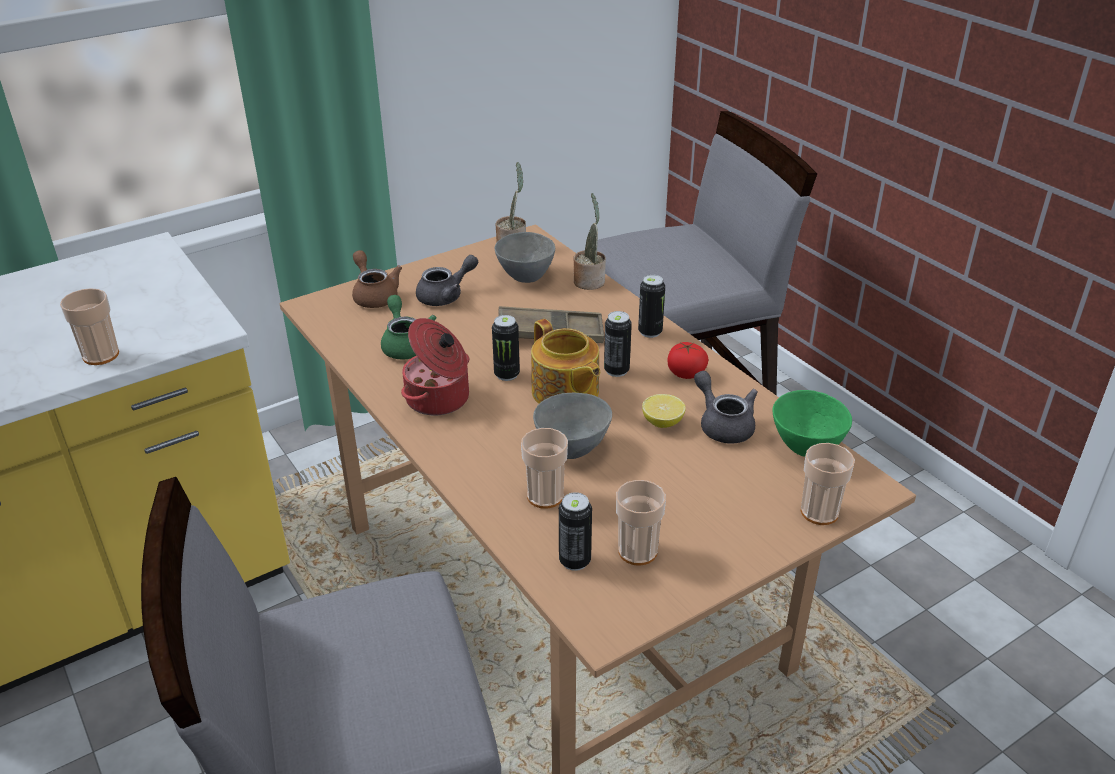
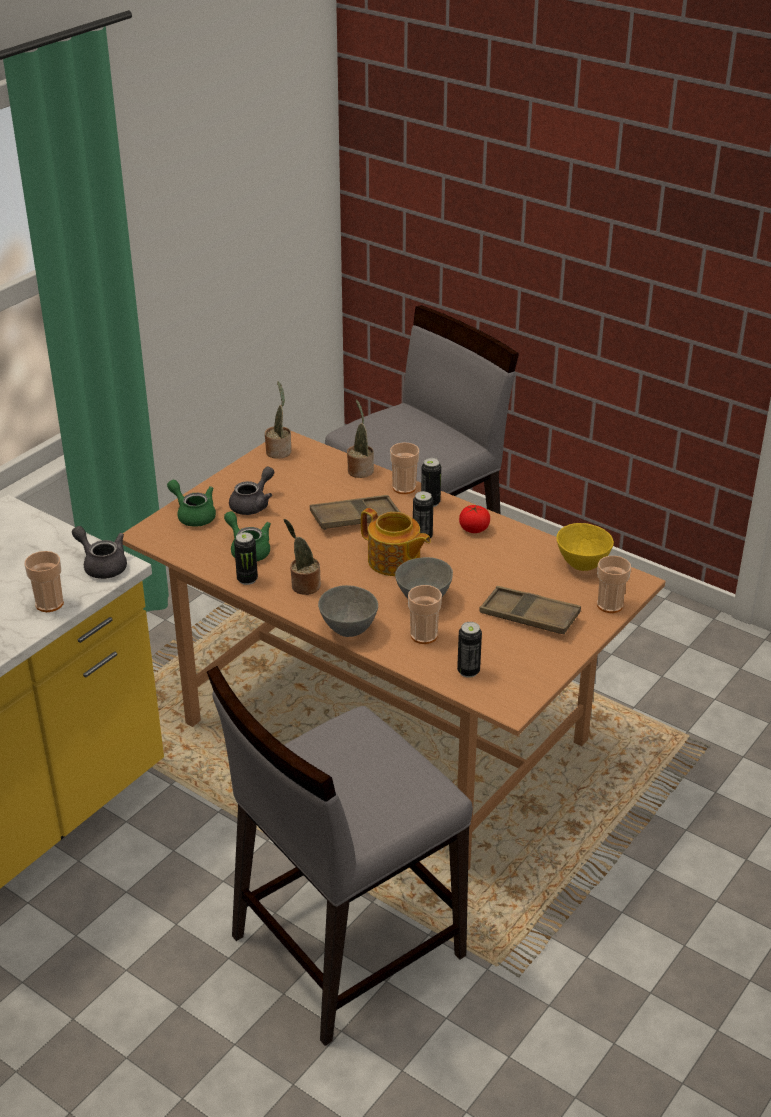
camera: 20 degrees left, 0 degrees up
brown teapot [352,250,402,308] -> green teapot [167,480,216,527]
cooking pot [401,318,470,415] -> potted plant [284,519,321,595]
can [492,315,520,381] -> can moved to [234,532,258,585]
grey bowl [495,232,555,283] -> grey bowl moved to [318,585,378,637]
cup [616,480,666,565] -> cup moved to [390,442,419,494]
lemon [642,394,686,428] -> none
grey teapot [694,371,757,444] -> grey teapot moved to [72,526,127,579]
green bowl [772,390,852,457] -> yellow bowl [556,523,614,571]
none -> brown tray [479,586,581,634]

